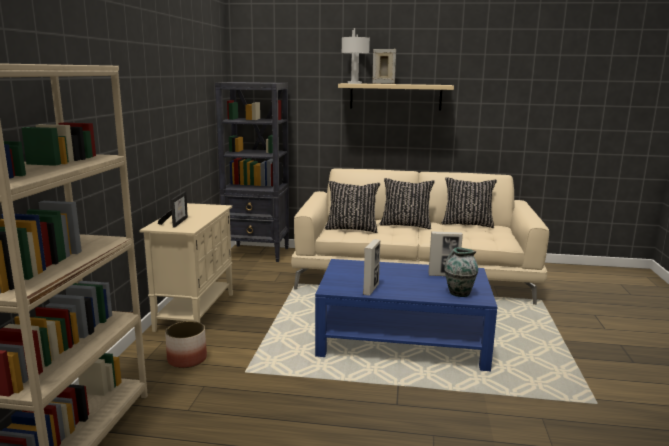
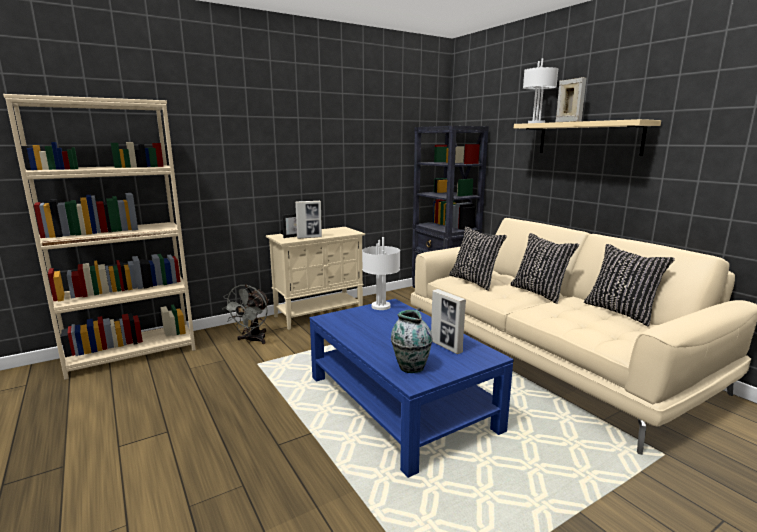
camera: 50 degrees right, 0 degrees up
planter [165,321,207,368] -> grey fan [222,284,269,344]
picture frame [363,239,380,295] -> picture frame moved to [295,201,322,239]
none -> white table lamp [362,237,400,310]

